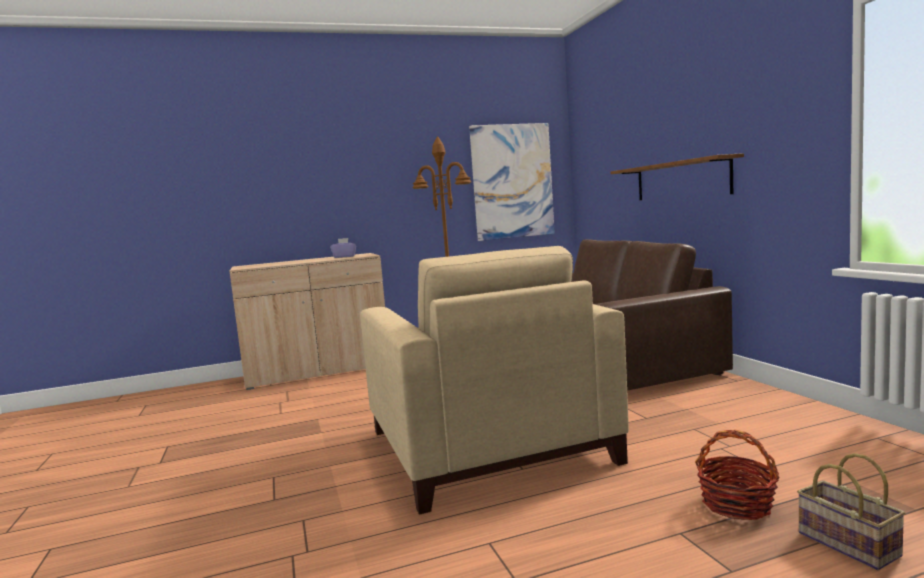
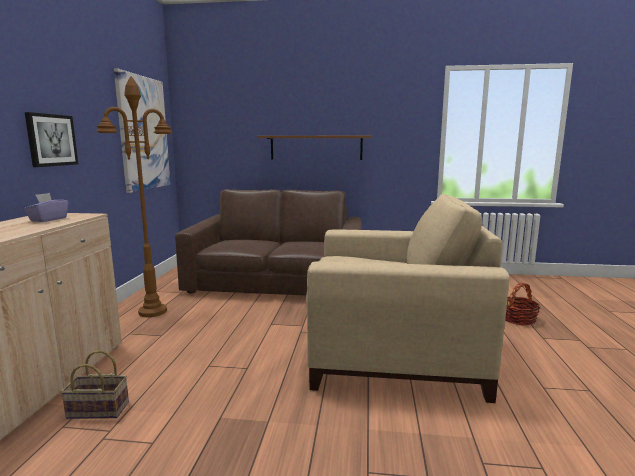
camera: 65 degrees left, 5 degrees up
basket [797,453,905,570] -> basket moved to [61,350,129,419]
none -> picture [25,112,78,167]

